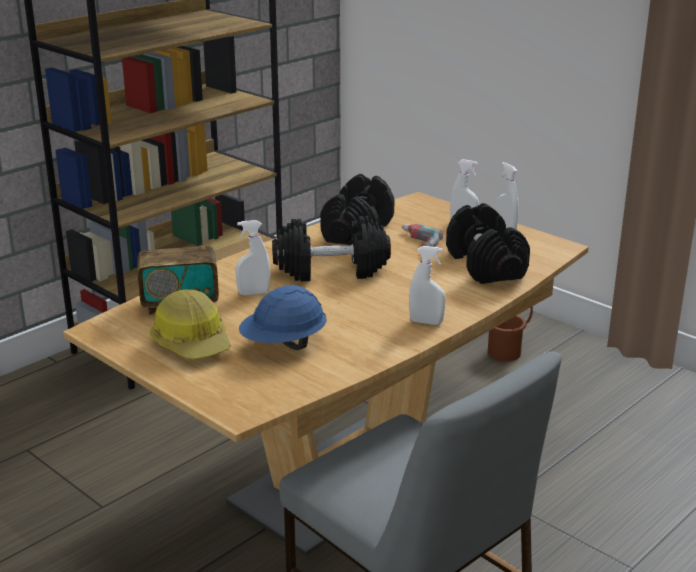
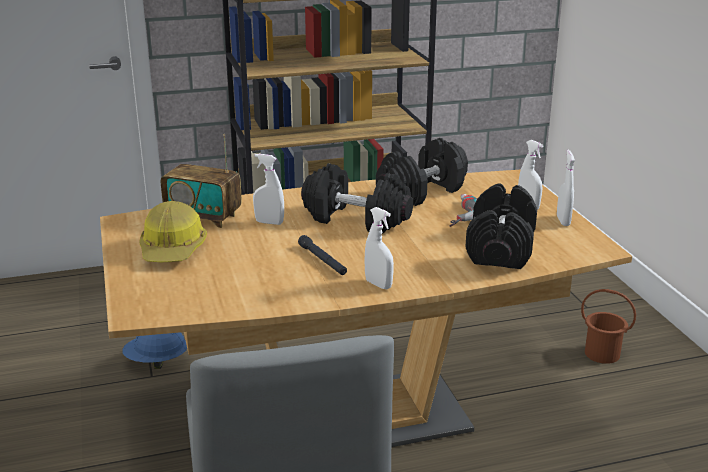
camera: 30 degrees right, 0 degrees up
blue hard hat [239,285,327,350] -> blue hard hat moved to [122,332,187,369]
none -> black flashlight [298,235,347,275]

